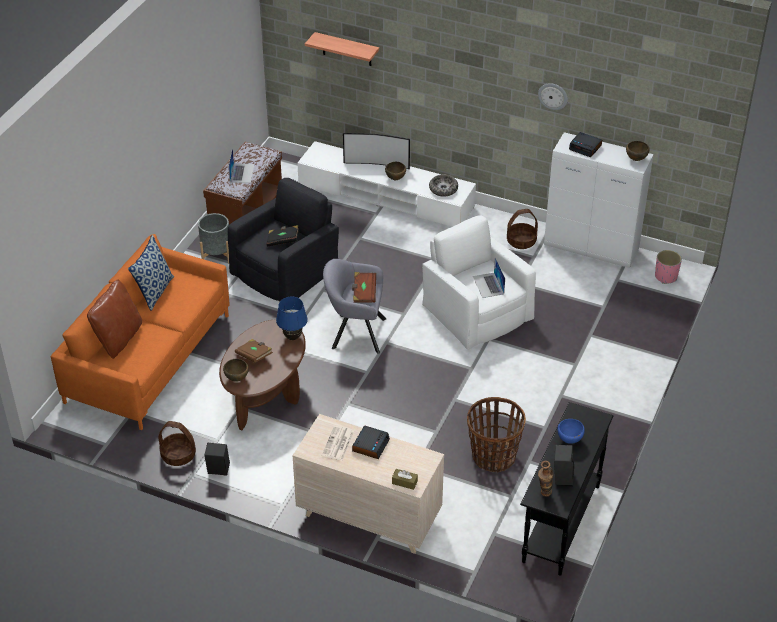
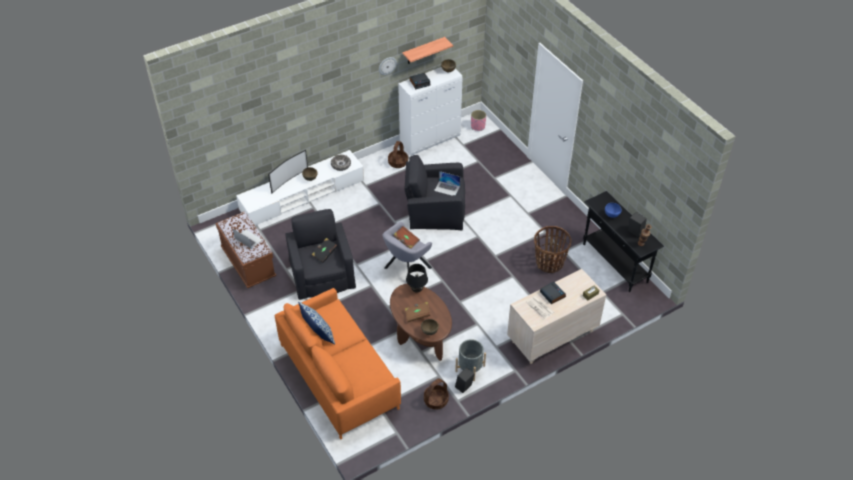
camera: 55 degrees left, 5 degrees up
brown pillow [87,279,142,359] -> none
grey planter [198,213,229,264] -> grey planter moved to [455,339,486,381]
blue table lamp [276,297,308,340] -> black table lamp [406,264,428,293]
shelf [305,32,379,66] -> shelf moved to [403,37,453,64]
white armchair [422,215,536,350] -> black armchair [404,155,465,230]

